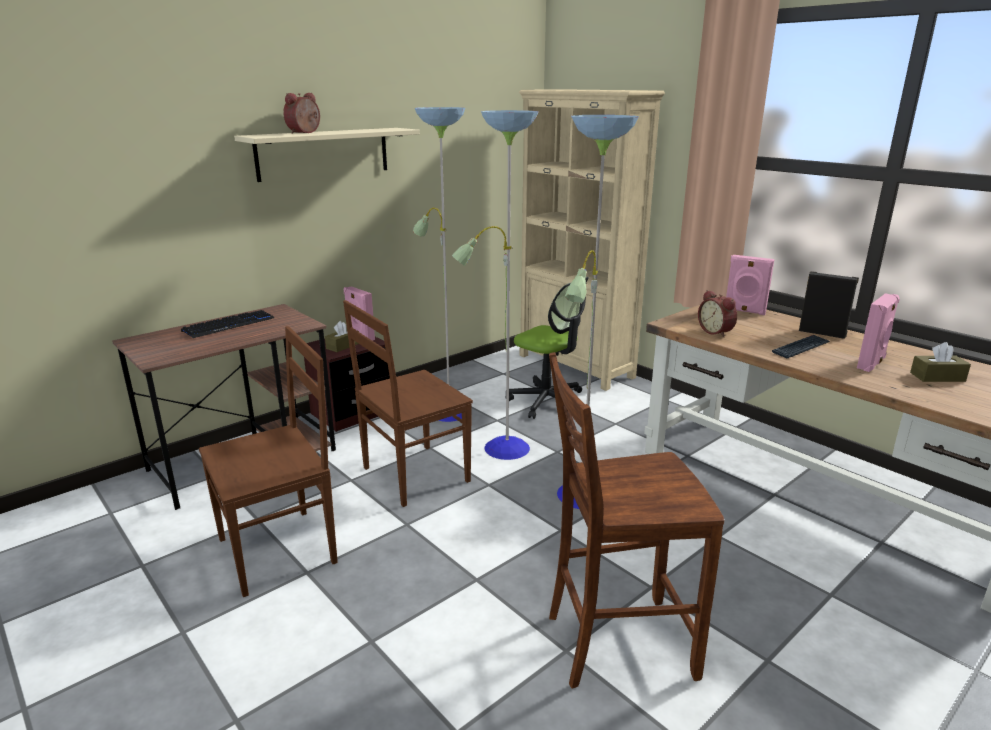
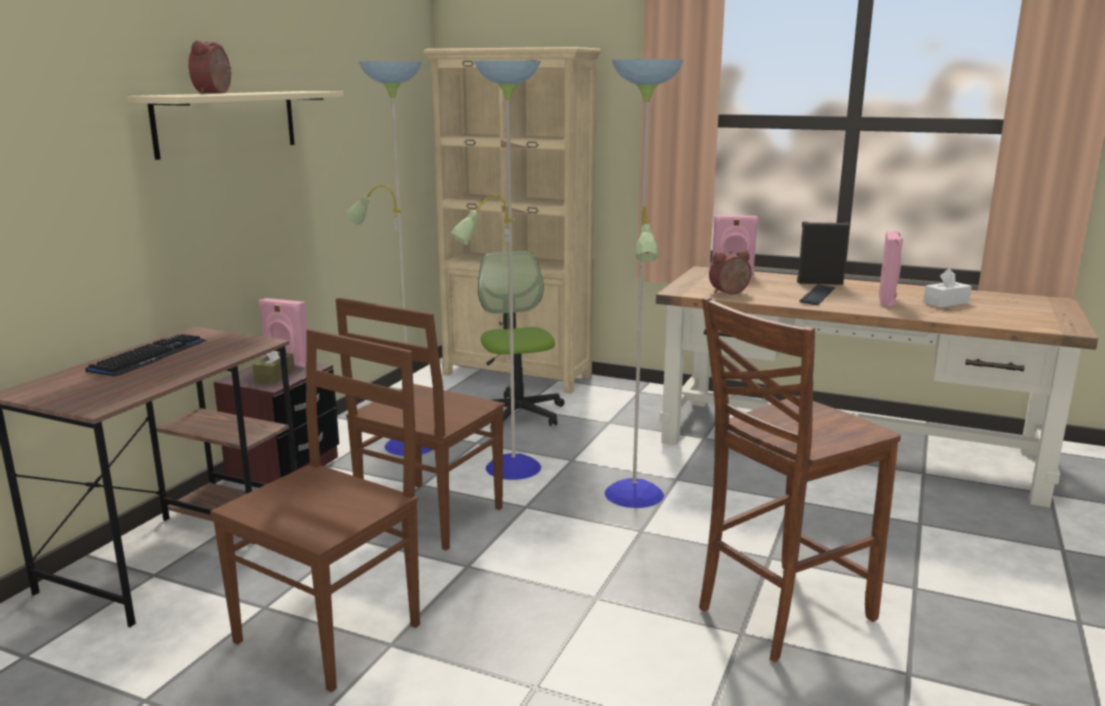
camera: 25 degrees left, 5 degrees down
office chair [509,277,589,419] -> office chair turned 120 degrees counterclockwise [478,251,565,428]
alarm clock [698,290,737,337] -> alarm clock turned 120 degrees clockwise [709,250,752,295]
brown tissue box [910,342,971,382] -> white tissue box [923,268,972,308]

